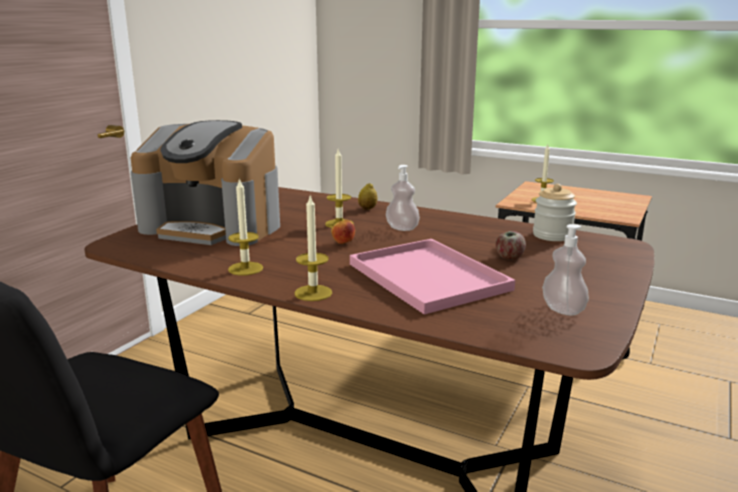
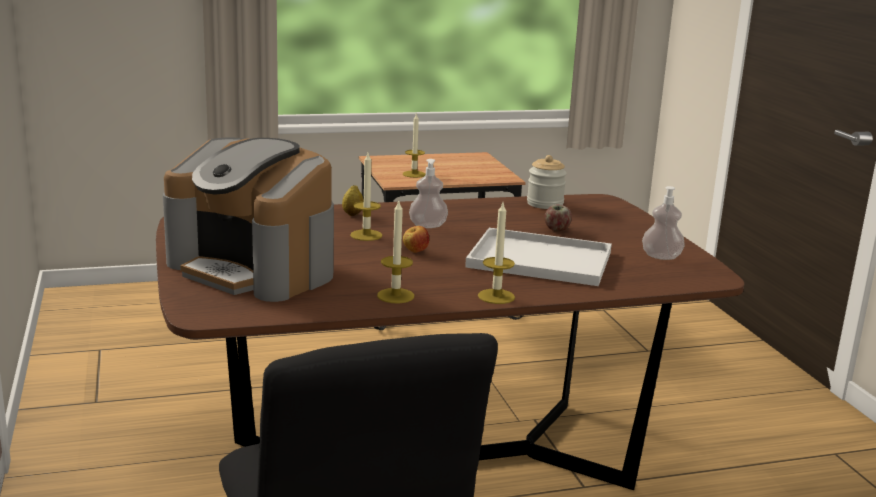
camera: 45 degrees left, 0 degrees up
coffee machine [131,120,280,246] -> coffee machine turned 60 degrees clockwise [163,137,334,302]
pink tray [350,239,515,314] -> white tray [465,228,612,286]

